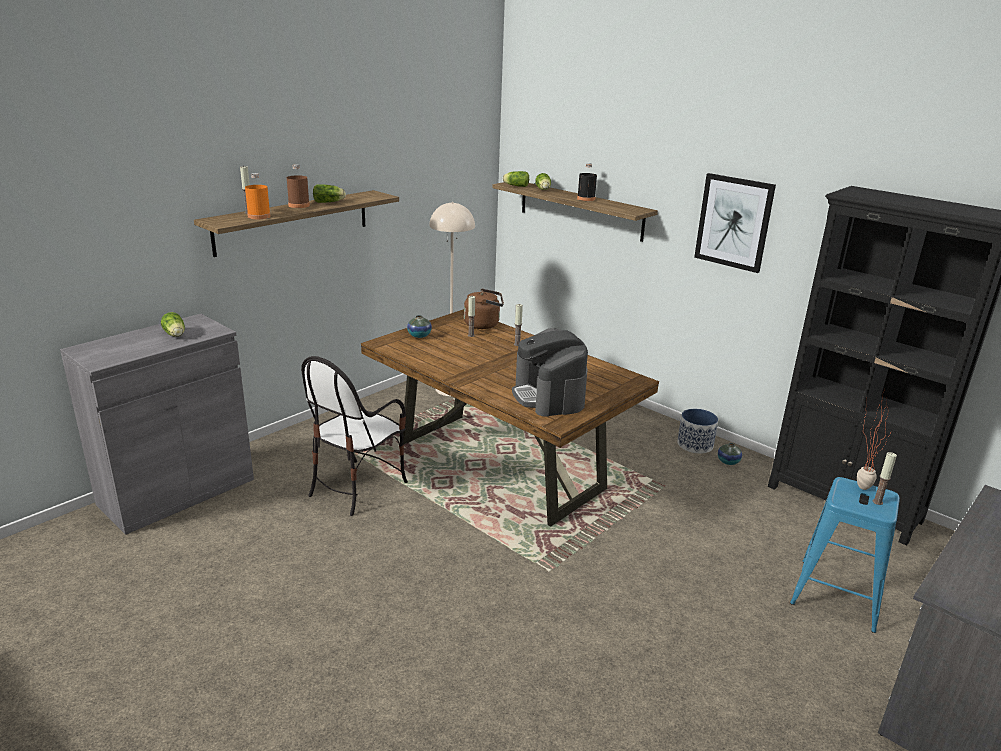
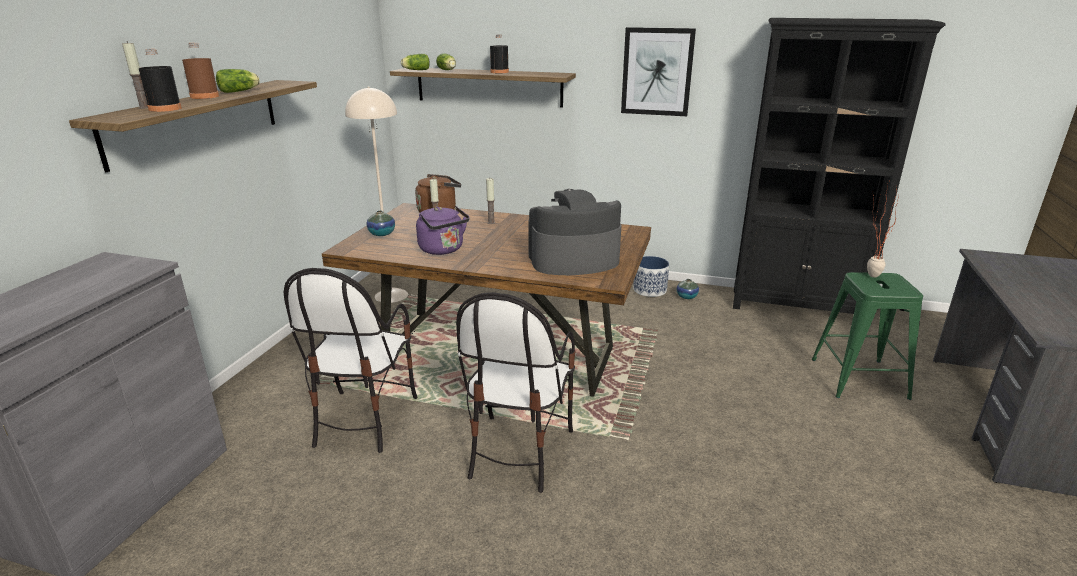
camera: 25 degrees left, 0 degrees up
lettuce [161,312,185,337] -> none
orange bottle [245,173,271,219] -> black bottle [139,49,182,112]
coffee machine [512,328,588,417] -> coffee machine turned 120 degrees clockwise [528,189,621,275]
blue stool [790,477,900,633] -> green stool [812,272,923,400]
candle [873,452,897,505] -> none
none -> purple kettle [416,206,470,255]
none -> chair [456,292,575,493]

